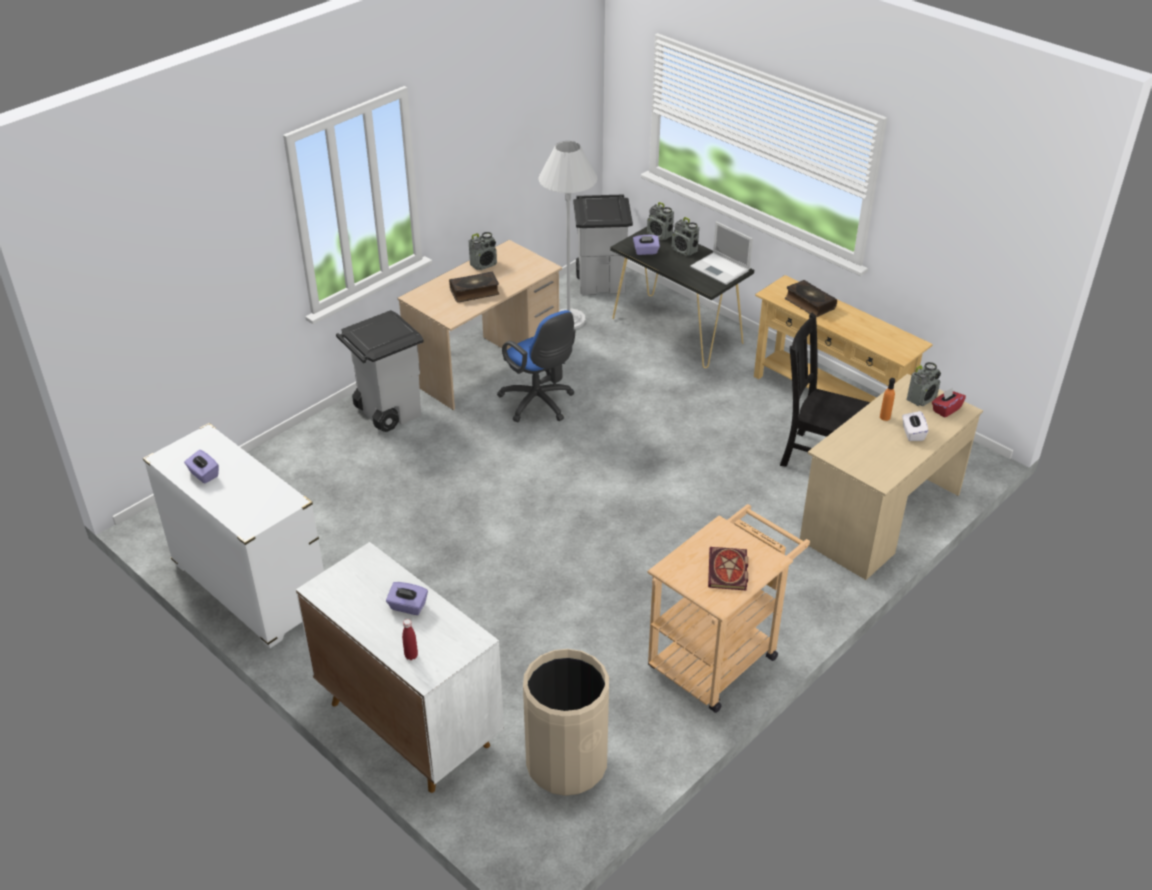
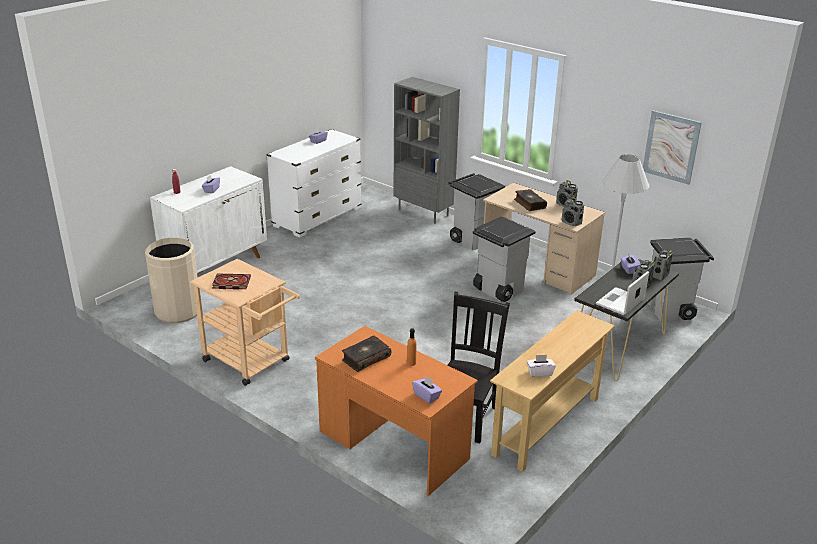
camera: 85 degrees right, 10 degrees down
blue office chair [497,310,575,422] -> grey trash can [472,217,535,302]
book [785,280,837,317] -> book moved to [342,335,391,372]
beige desk [800,374,983,580] -> orange desk [315,326,478,496]
white tissue box [902,411,928,441] -> white tissue box moved to [527,355,556,377]
radio [907,362,941,406] -> radio moved to [562,197,584,226]
red tissue box [932,387,966,418] -> purple tissue box [412,376,442,404]
none -> grey bookcase [393,77,460,224]
none -> picture [643,110,702,185]

